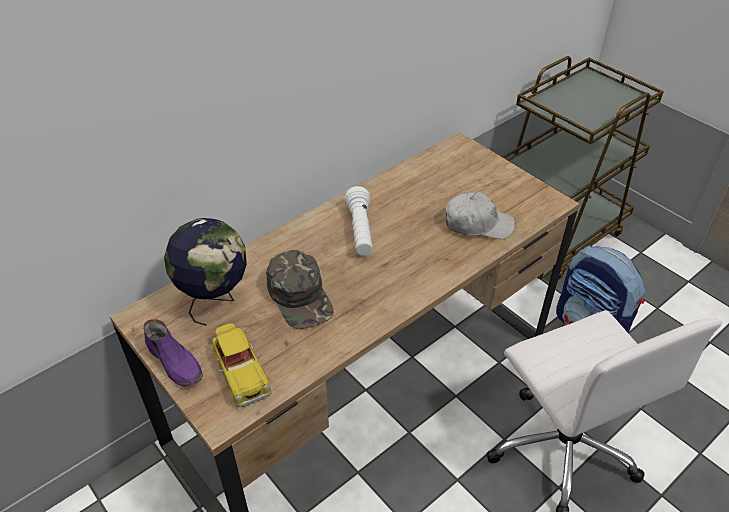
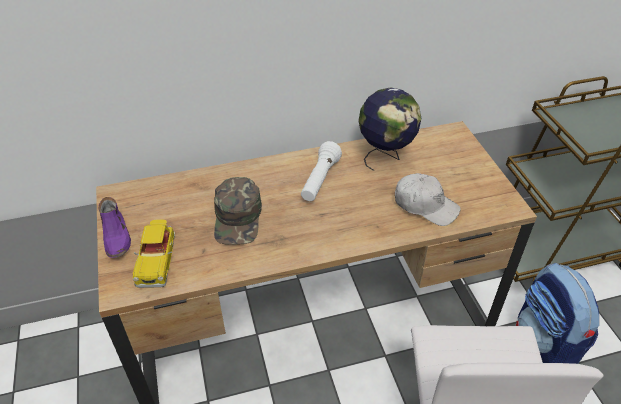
camera: 25 degrees right, 0 degrees up
globe [164,218,247,326] -> globe moved to [358,87,421,171]

